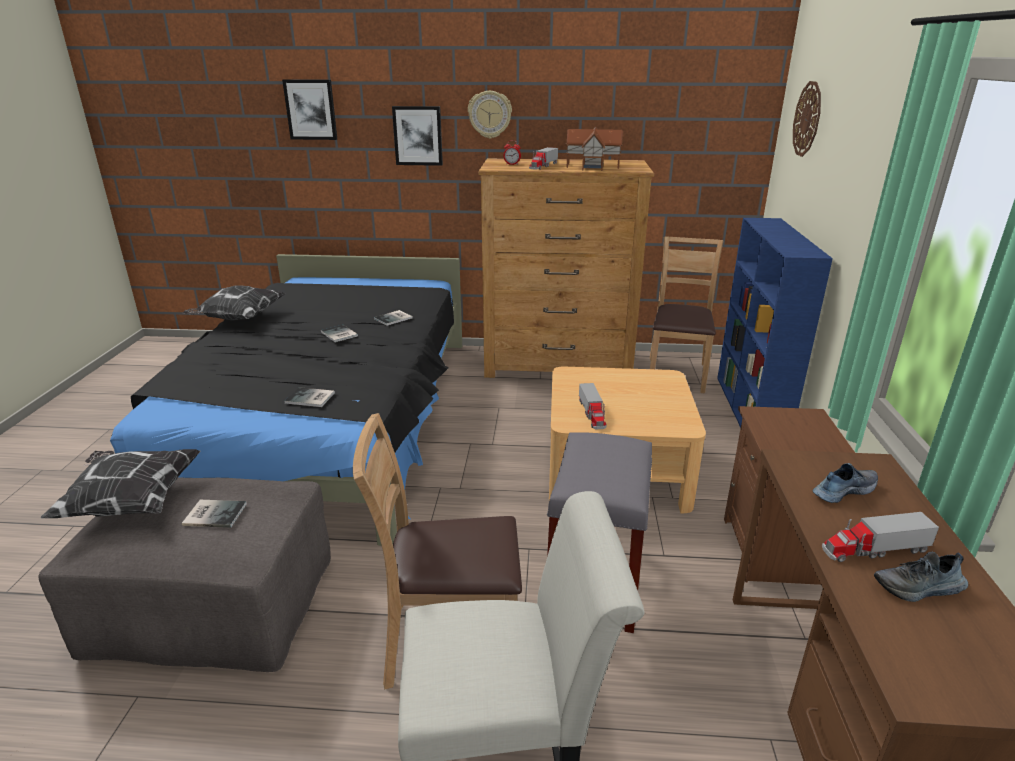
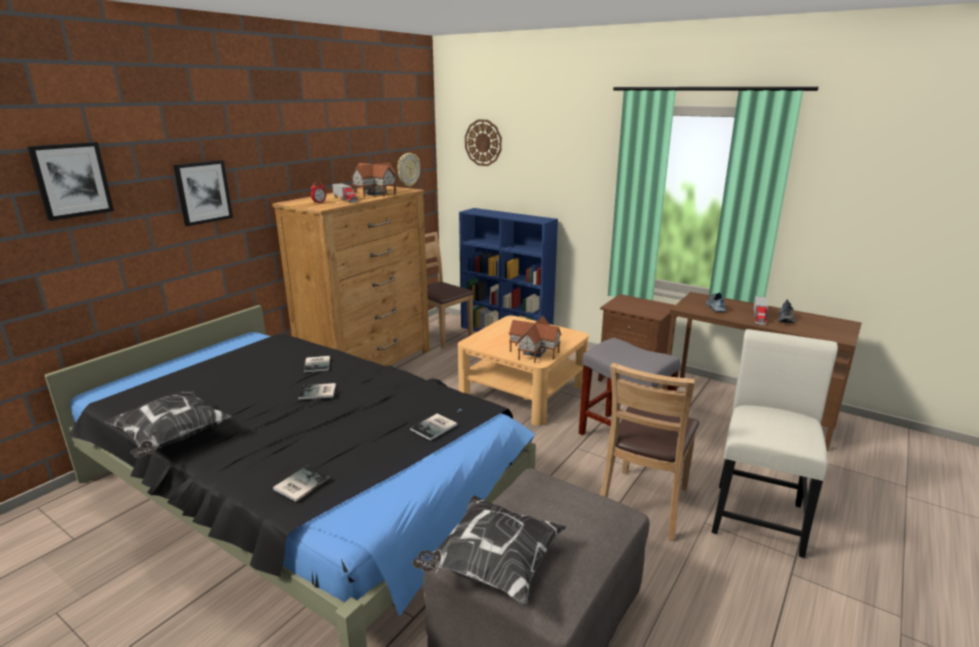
camera: 60 degrees left, 5 degrees down
book [182,500,247,528] -> book moved to [273,465,331,502]
wall clock [468,91,512,139] -> wall clock moved to [397,153,420,187]
toy truck [579,383,607,430] -> toy house [509,316,562,363]

